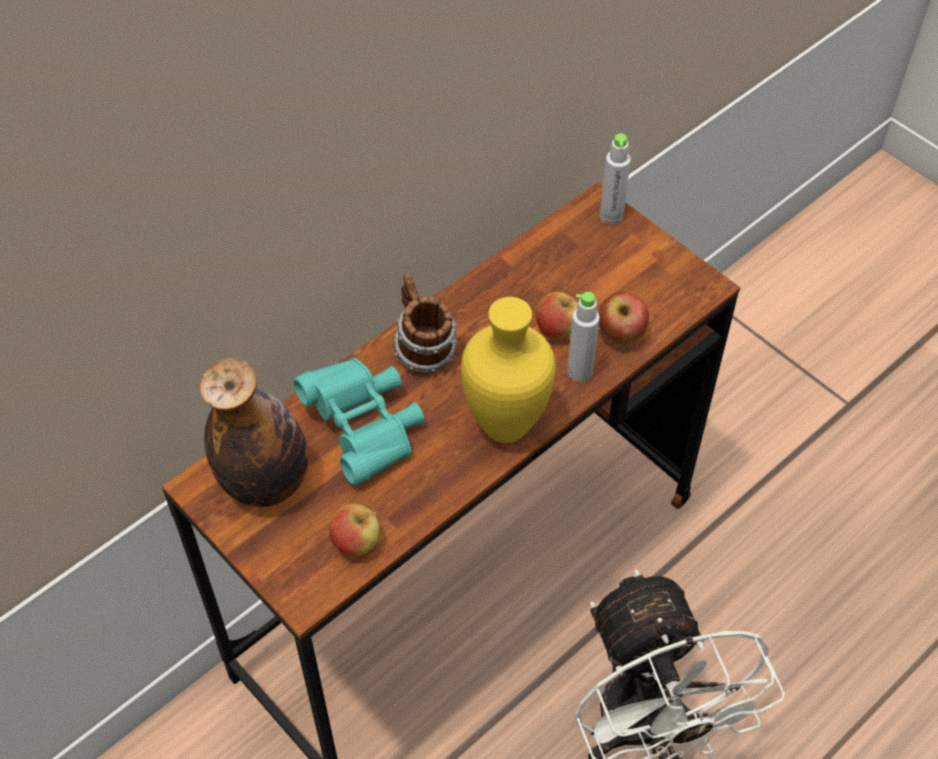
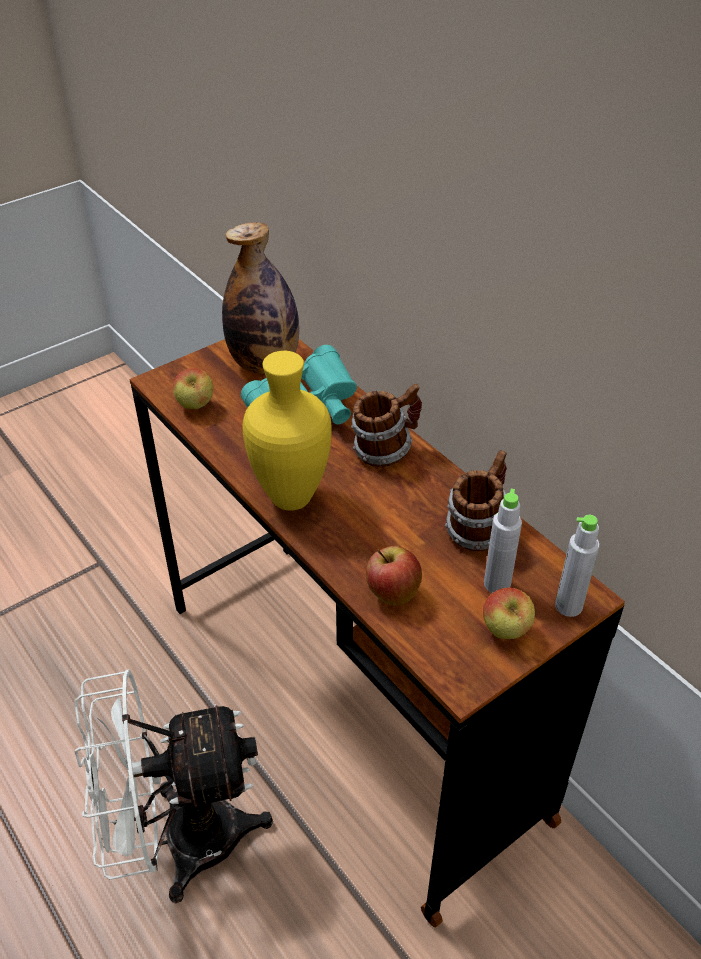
camera: 95 degrees right, 10 degrees down
apple [536,292,579,339] -> apple moved to [483,588,535,639]
grey bottle [567,292,600,382] -> grey bottle moved to [484,489,522,593]
none -> mug [445,450,507,551]

